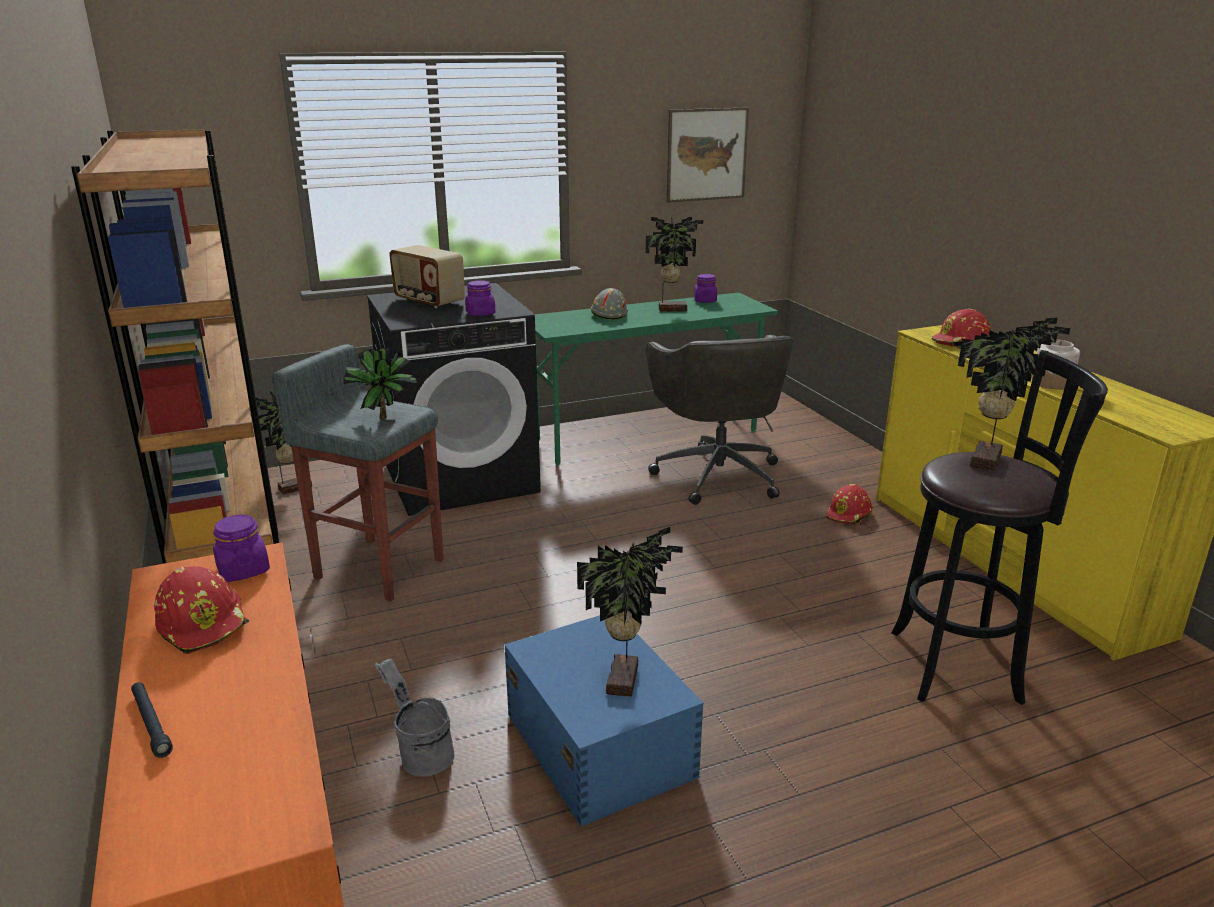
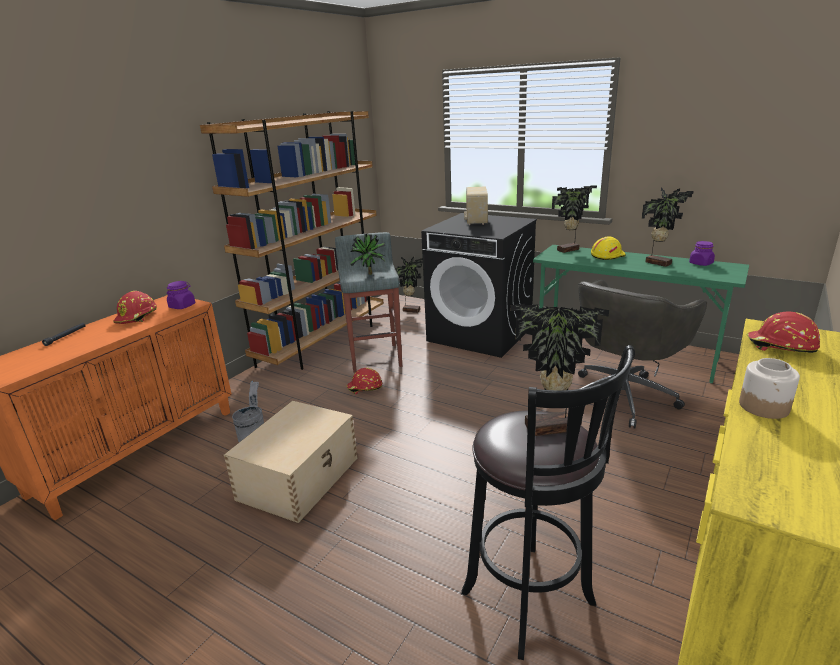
camera: 55 degrees right, 0 degrees up
purple jar [465,280,495,316] -> none
blue storage box [504,615,703,827] -> beige storage box [224,401,358,523]
potted plant [577,527,683,697] -> potted plant moved to [552,185,597,253]
grey hard hat [591,288,628,320] -> yellow hard hat [591,237,626,260]
picture [667,107,749,203] -> none
red hard hat [826,484,873,525] -> red hard hat moved to [347,368,382,394]

